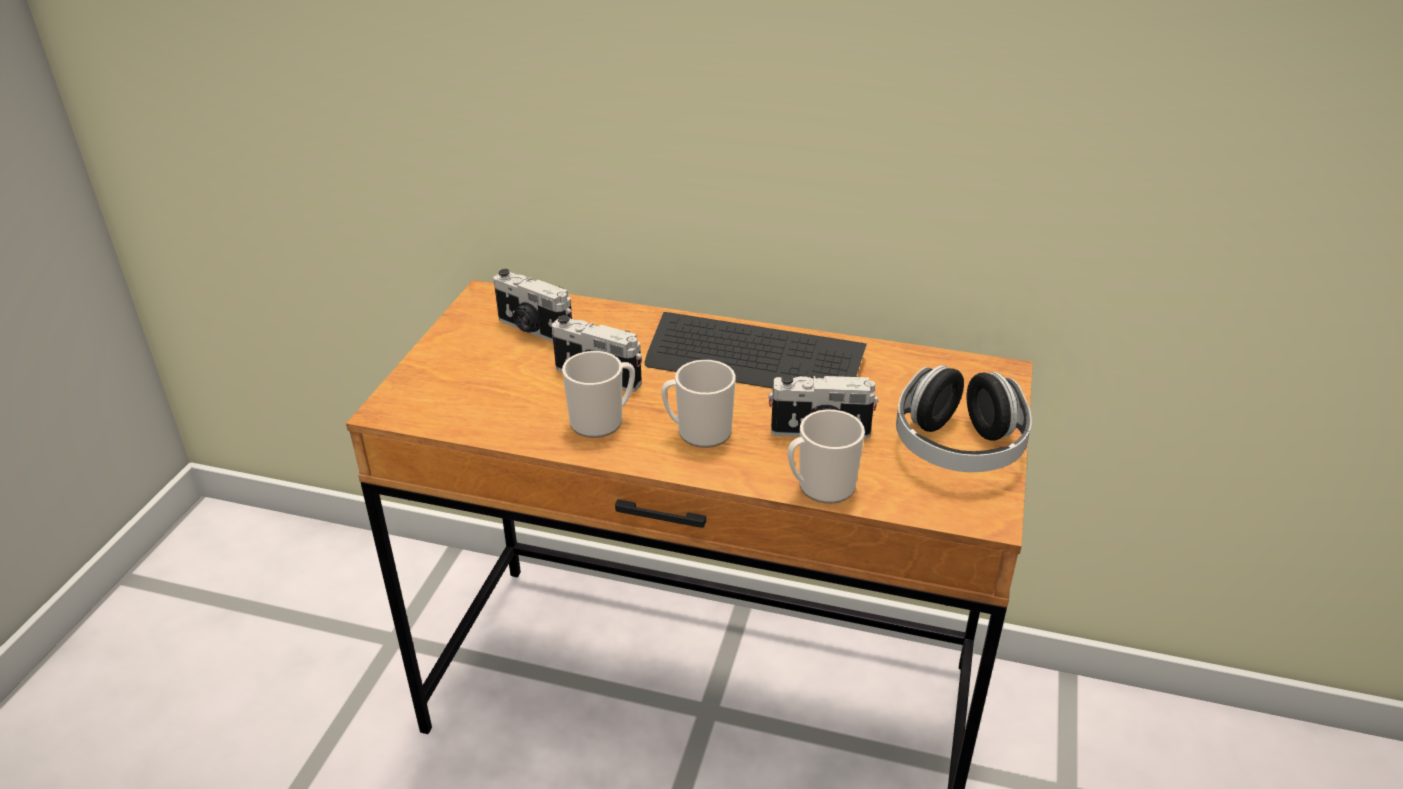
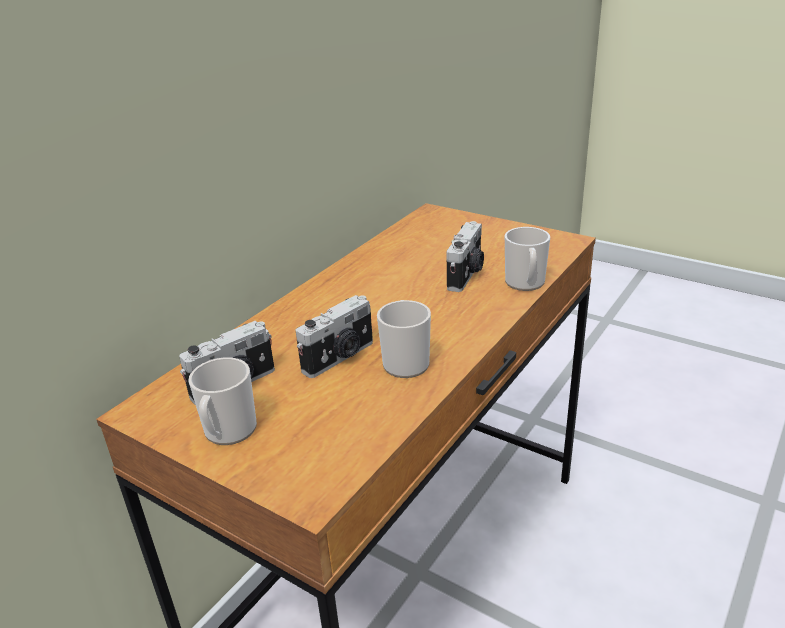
camera: 70 degrees left, 5 degrees down
keyboard [644,312,867,388] -> none
mug [661,360,736,448] -> mug moved to [189,357,257,445]
headphones [896,365,1032,472] -> none

